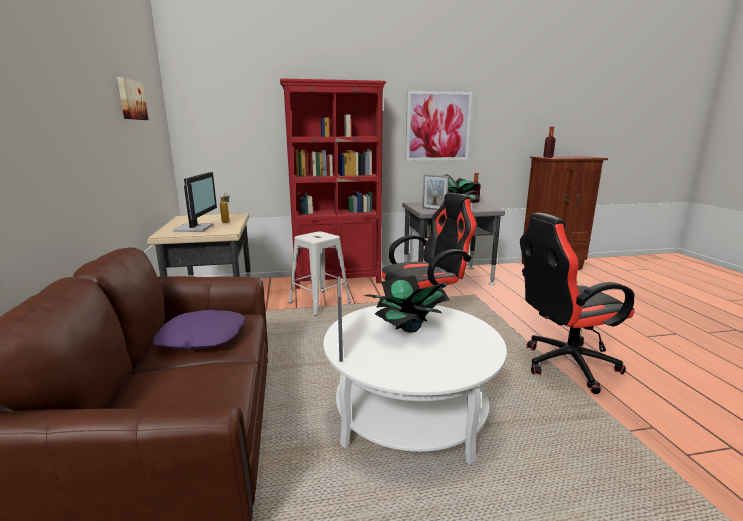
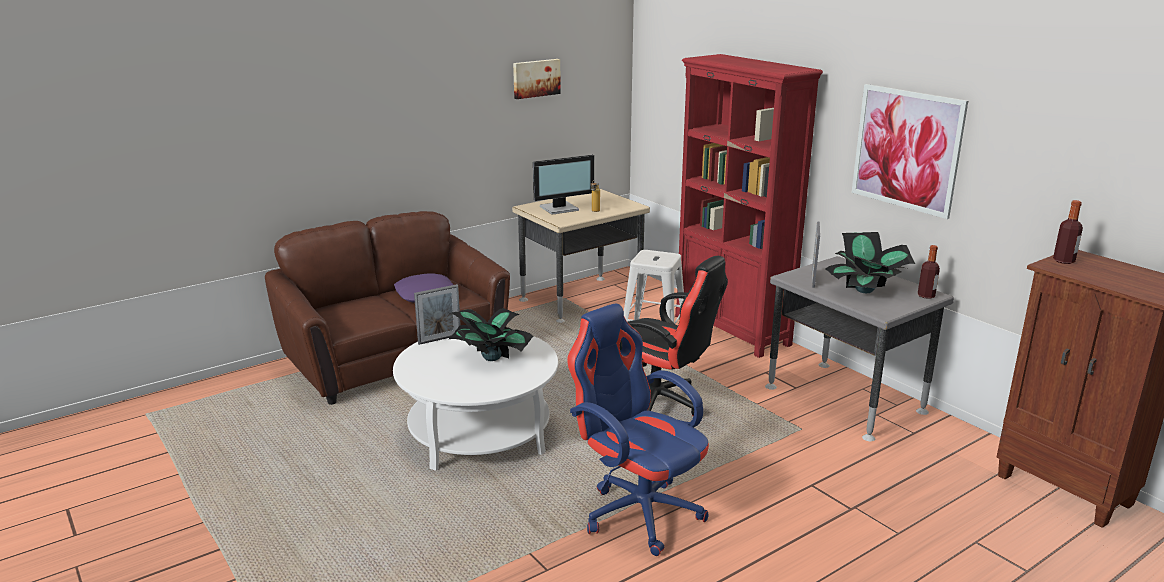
camera: 65 degrees right, 5 degrees up
black office chair [520,213,634,394] -> blue office chair [567,304,709,556]

